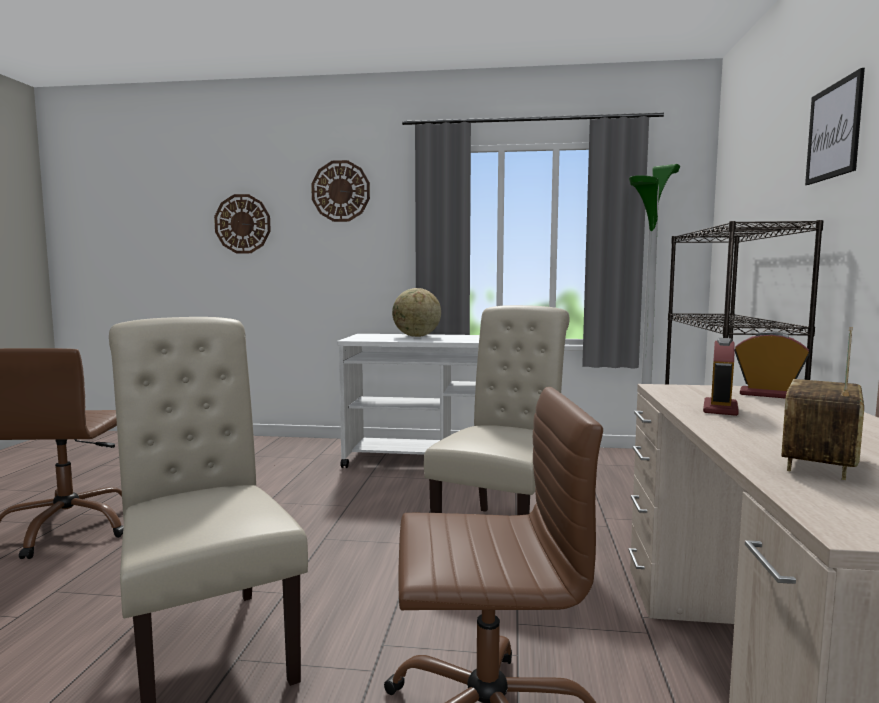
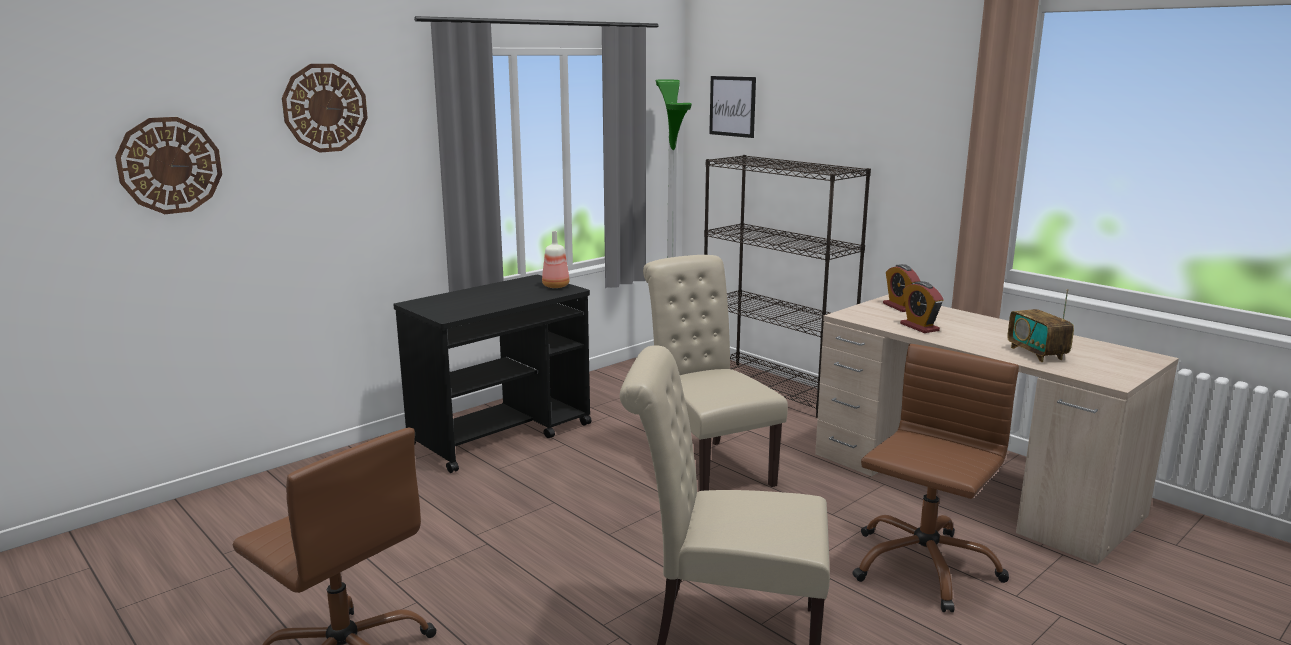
camera: 50 degrees left, 10 degrees up
white cart [337,334,480,468] -> black cart [393,275,592,473]
globe [392,288,441,337] -> none
alarm clock [734,331,810,399] -> alarm clock turned 90 degrees counterclockwise [883,264,920,312]
picture [805,68,865,185] -> picture moved to [709,76,756,138]
none -> bottle [542,231,569,288]

